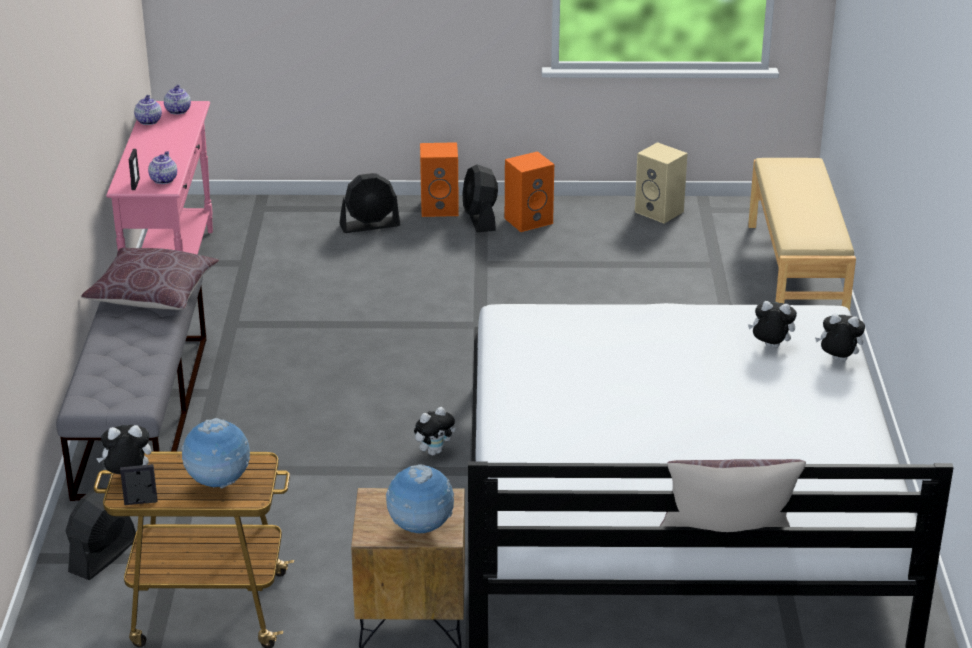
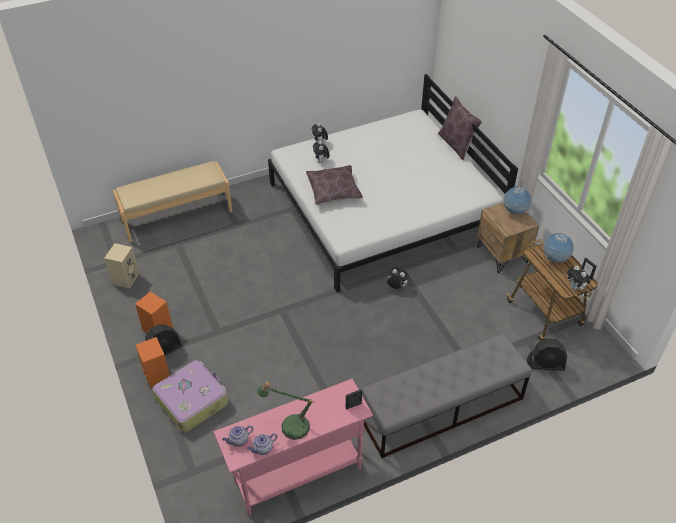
camera: 115 degrees left, 15 degrees up
brown pillow [81,248,219,310] -> brown pillow moved to [306,165,363,205]
teapot [148,151,177,184] -> none
black fan [339,173,400,233] -> suitcase [152,360,228,432]
none -> table lamp [257,381,313,440]

